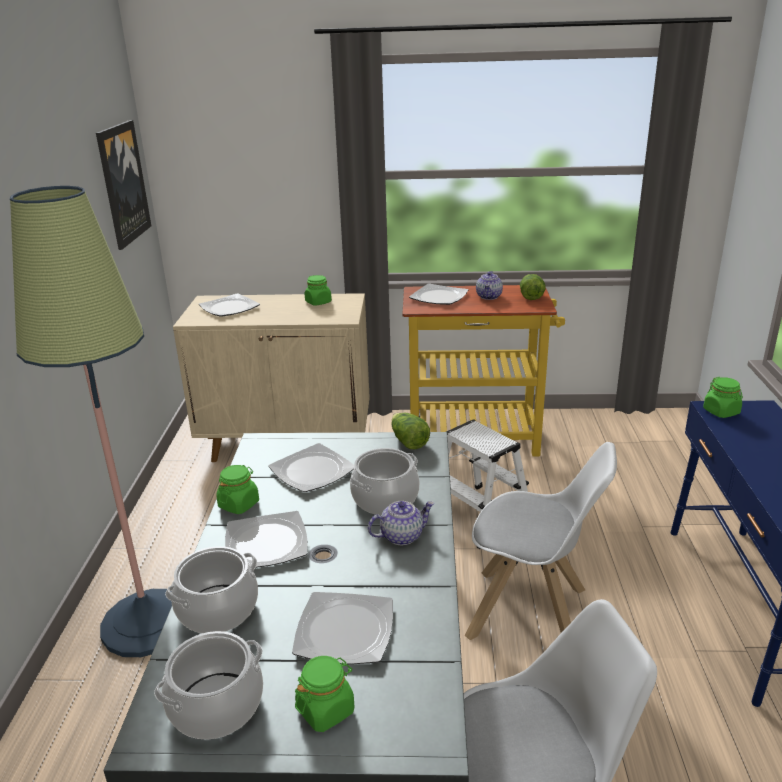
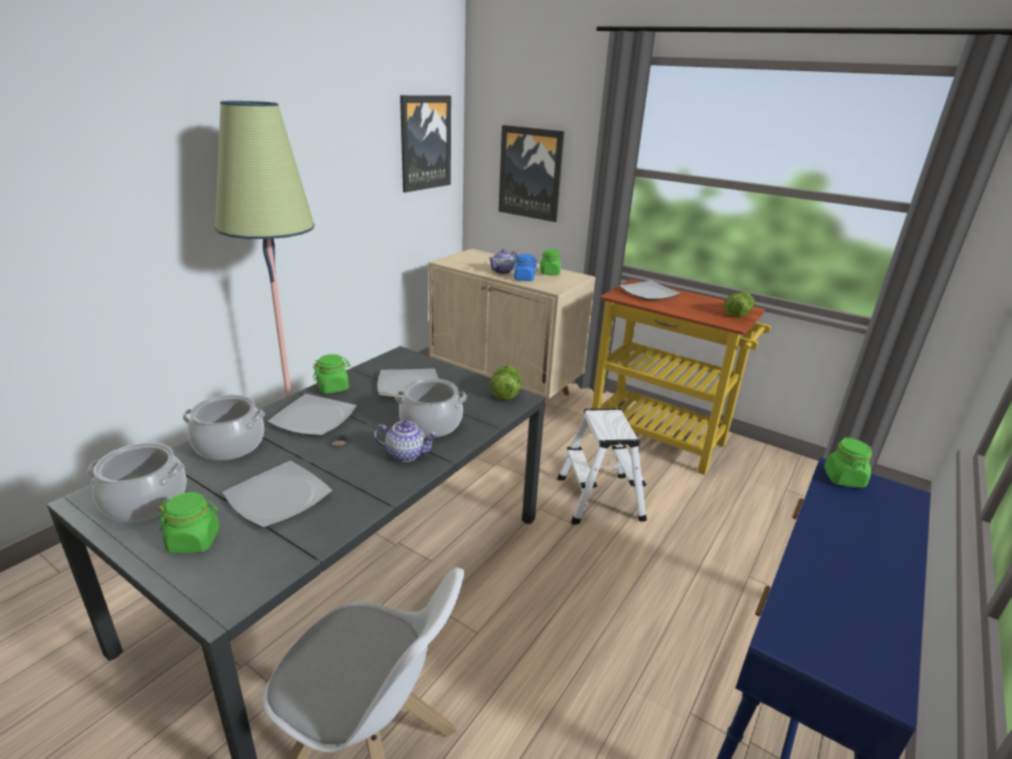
camera: 30 degrees right, 0 degrees up
plate [199,293,260,317] -> none
chair [465,442,617,640] -> none
teapot [476,271,503,300] -> teapot moved to [489,249,517,274]
none -> picture [498,125,564,222]
none -> blue jar [512,254,538,281]

